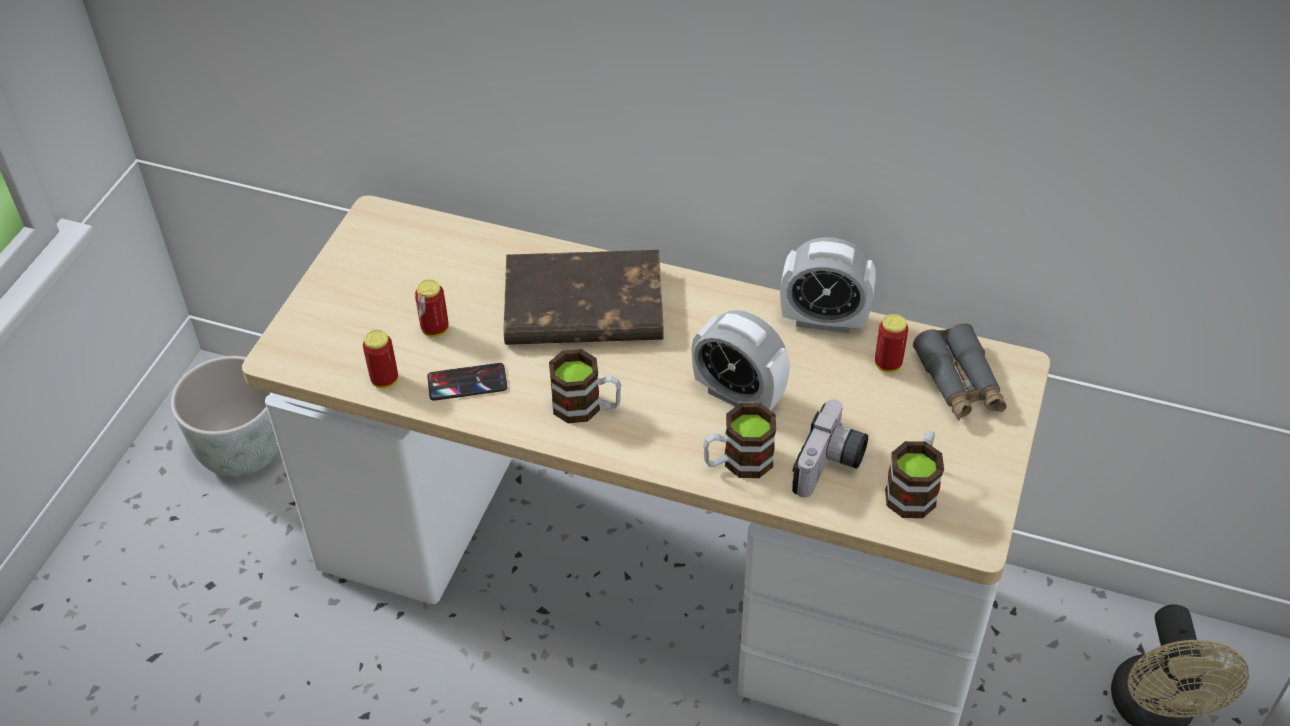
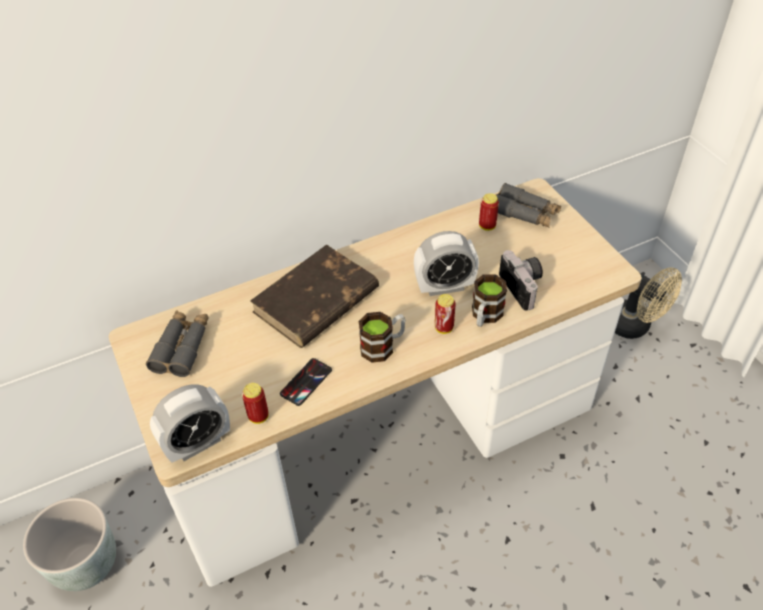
camera: 45 degrees left, 0 degrees up
can [415,280,449,337] -> can moved to [435,294,456,334]
alarm clock [780,237,876,333] -> alarm clock moved to [150,384,230,463]
mug [885,430,944,518] -> none
none -> grey binoculars [146,310,209,377]

